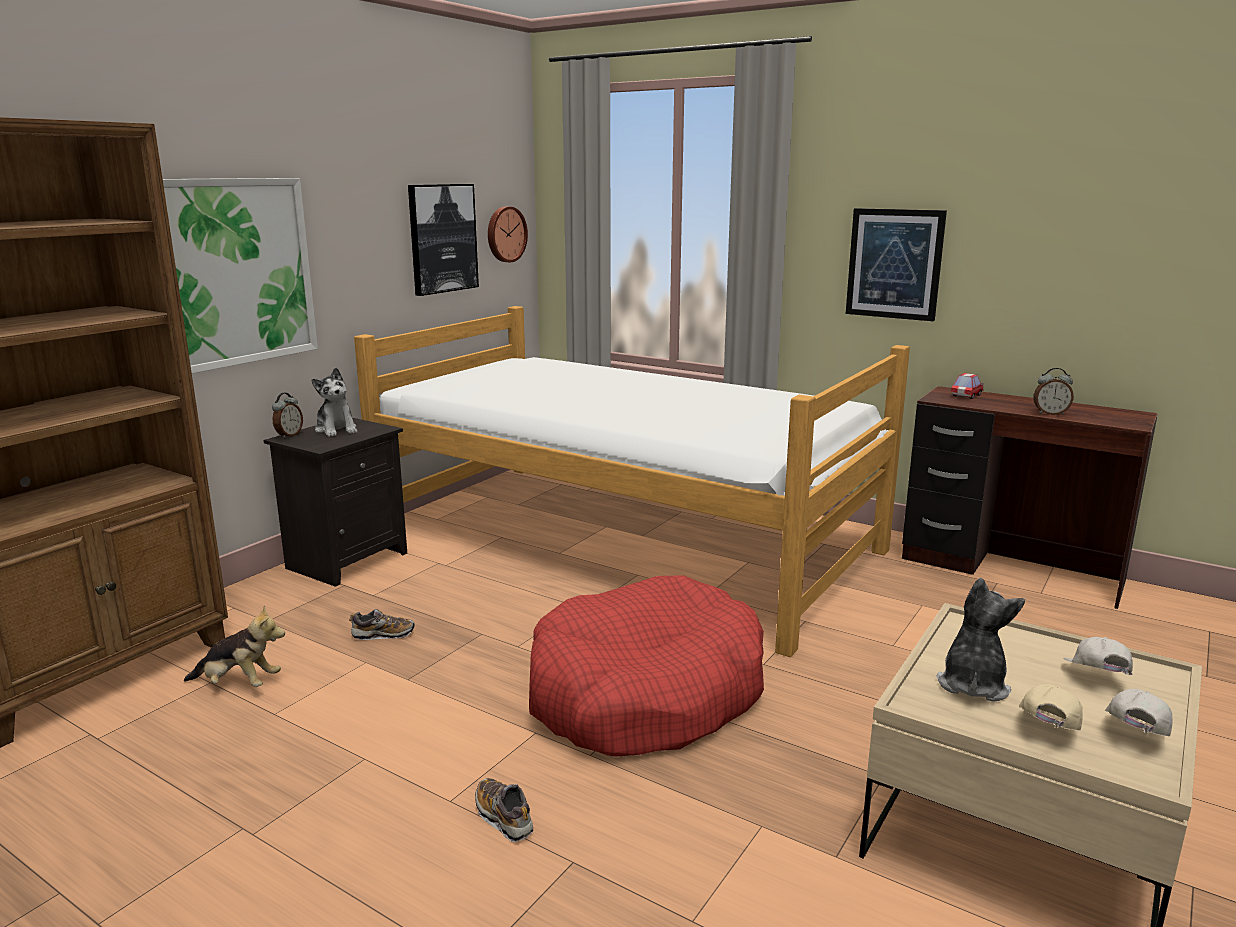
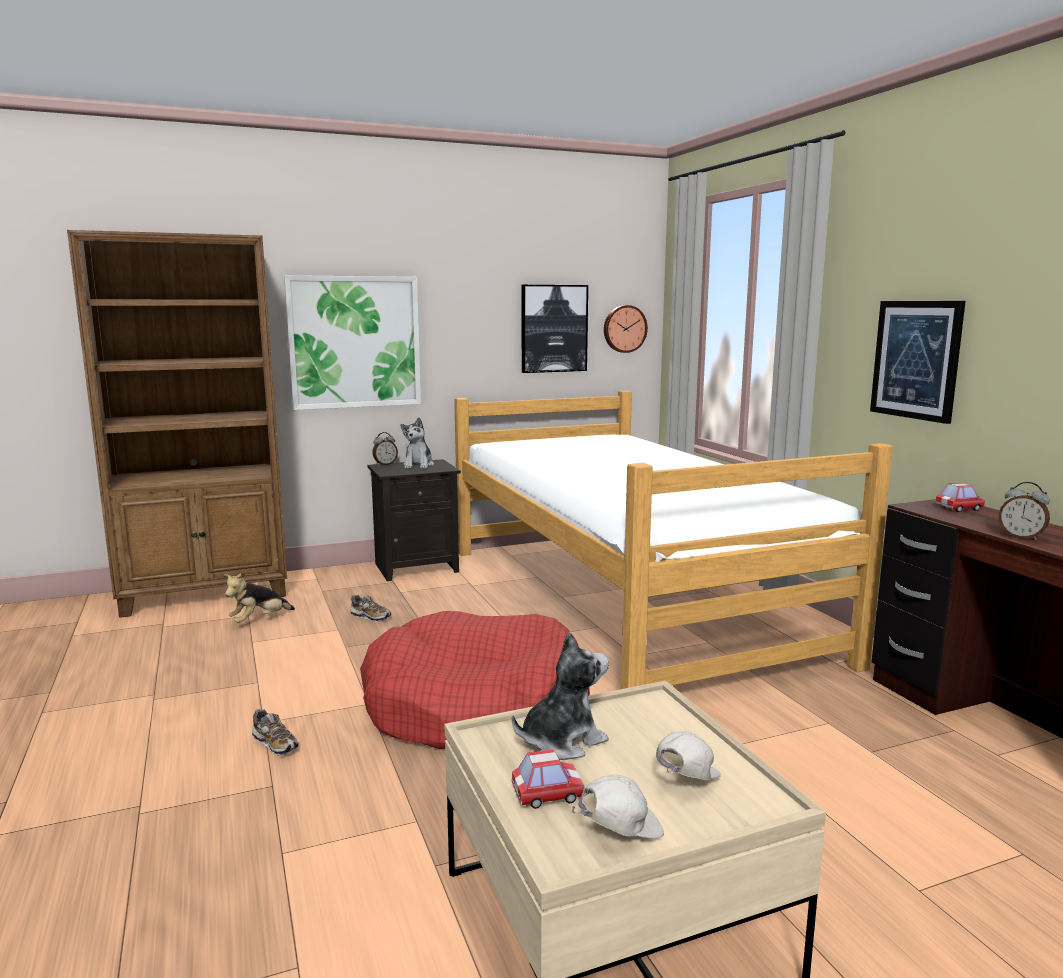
camera: 35 degrees right, 5 degrees down
plush toy [184,606,285,687] -> plush toy turned 90 degrees clockwise [223,573,295,623]
shoe [475,778,533,842] -> shoe turned 135 degrees clockwise [252,709,298,756]
beige cap [1018,684,1083,731] -> toy car [512,749,584,809]

